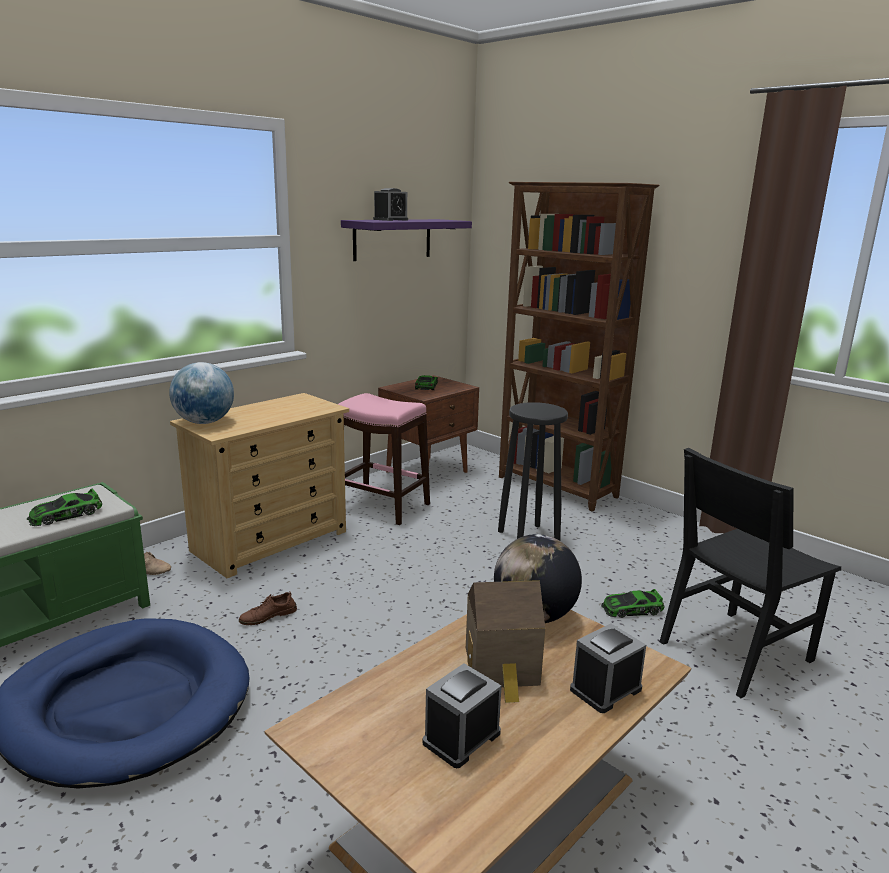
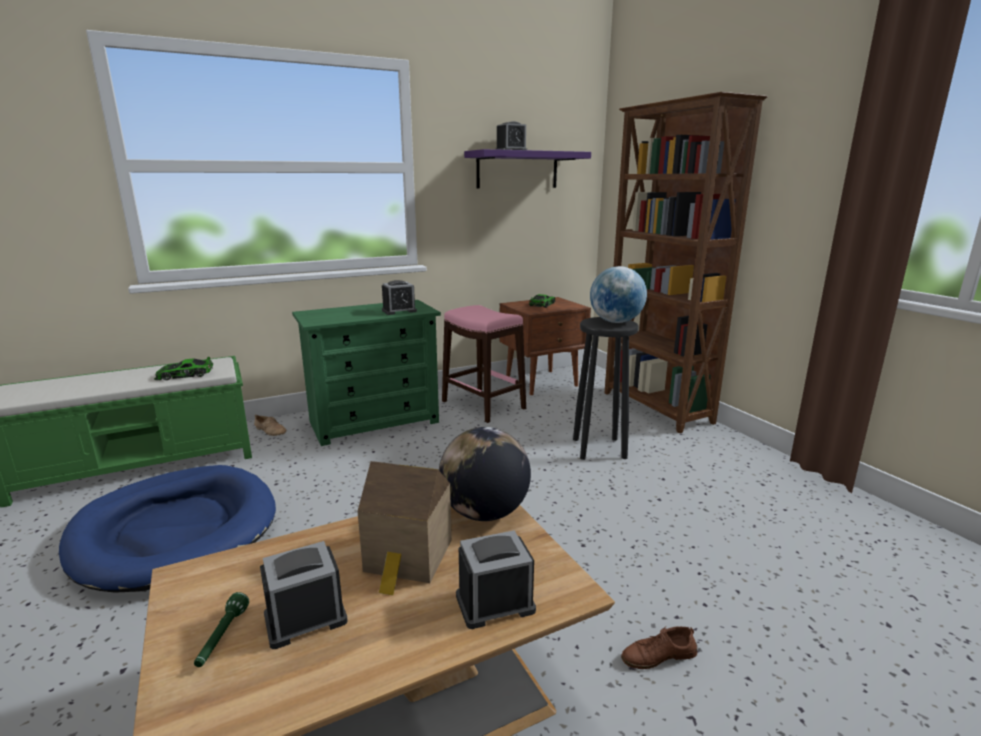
camera: 20 degrees right, 0 degrees up
globe [169,362,234,424] -> globe moved to [590,266,647,323]
beige dresser [170,393,349,578] -> green dresser [292,300,441,446]
brown shoe [239,591,297,625] -> brown shoe moved to [621,626,697,669]
toy car [601,589,664,618] -> none
black chair [660,448,841,698] -> none
none -> green flashlight [194,592,249,667]
none -> alarm clock [382,280,417,315]

